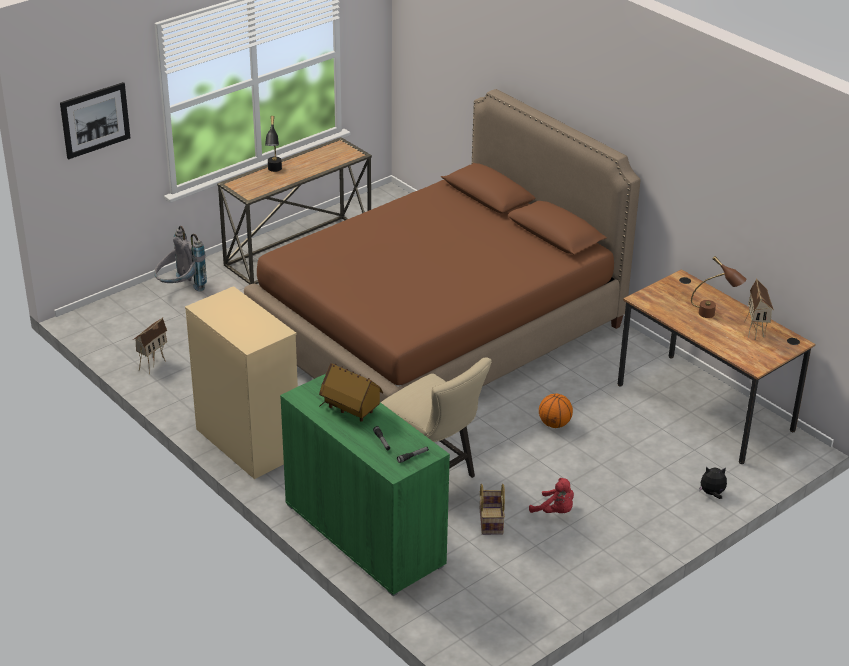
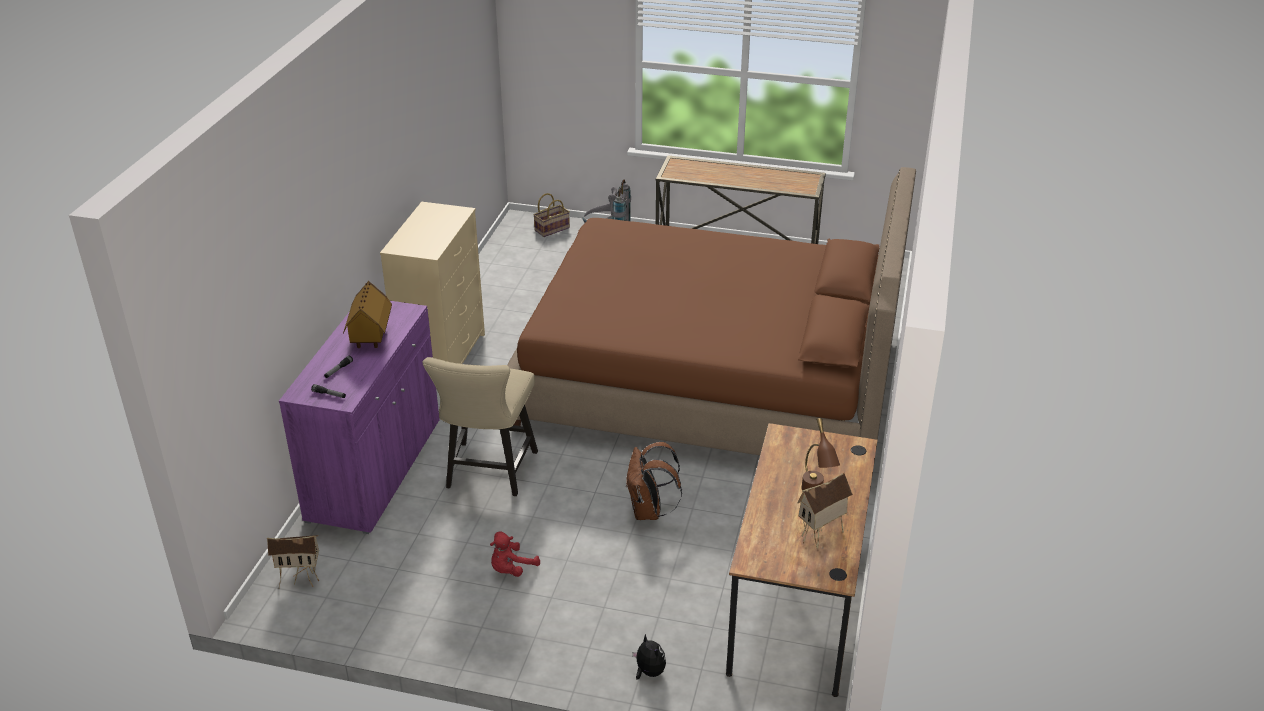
camera: 55 degrees right, 0 degrees up
picture [60,82,131,159] -> none
toy house [133,318,167,374] -> toy house moved to [267,535,319,587]
black table lamp [265,116,282,172] -> none
green cabinet [280,374,450,596] -> purple cabinet [279,301,440,534]
basket [480,484,505,535] -> basket moved to [533,193,570,237]
red plush toy [529,478,574,513] -> red plush toy turned 45 degrees clockwise [490,531,540,577]
basketball [539,394,573,428] -> brown backpack [626,442,682,520]

